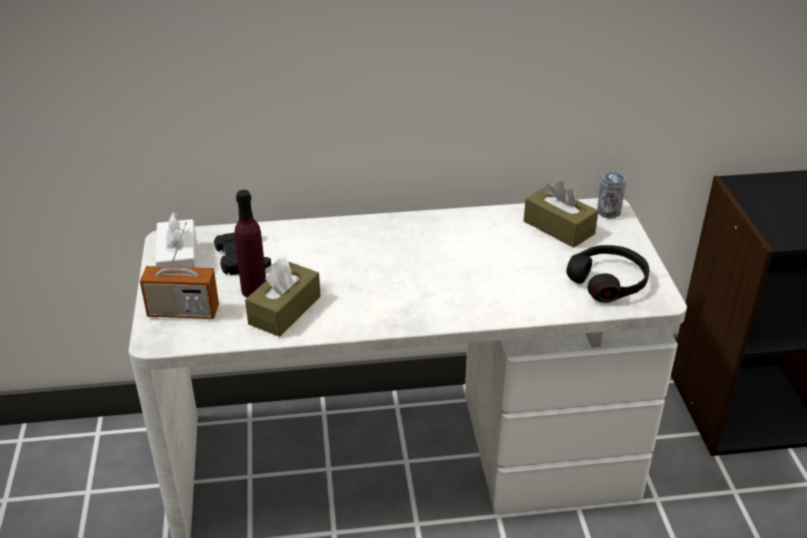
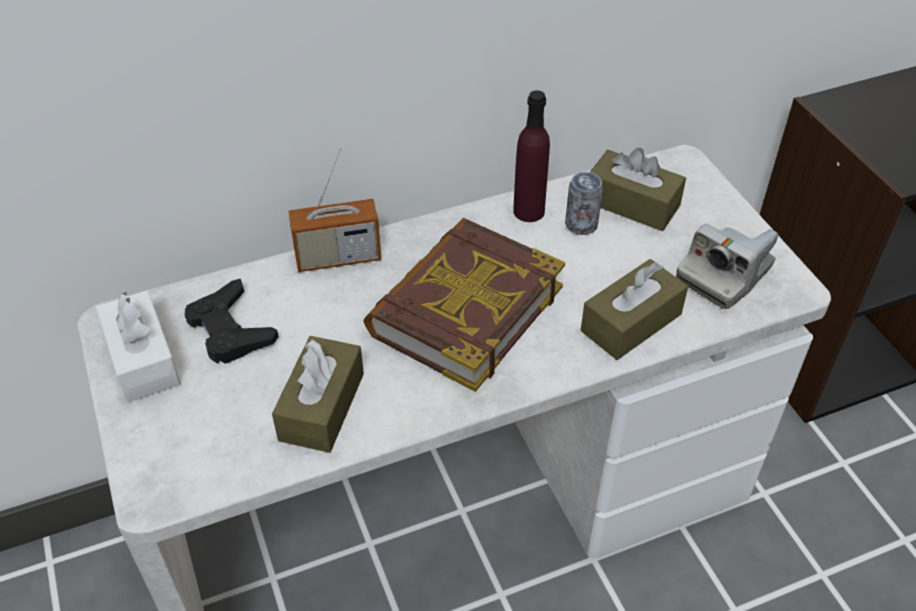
camera: 15 degrees left, 10 degrees up
radio [140,222,219,319] -> radio moved to [288,147,381,272]
purple bottle [235,190,266,297] -> purple bottle moved to [513,90,550,222]
black headphones [566,245,649,303] -> camera [676,223,778,309]
can [597,172,626,219] -> can moved to [565,172,603,235]
none -> book [363,218,565,392]
none -> brown tissue box [581,259,688,360]

